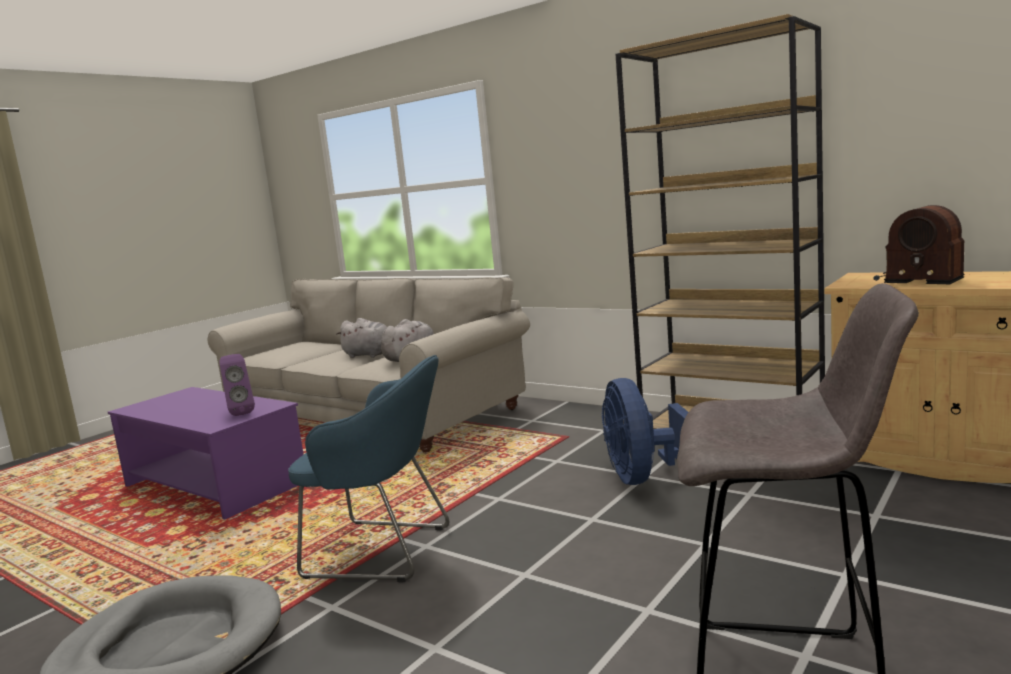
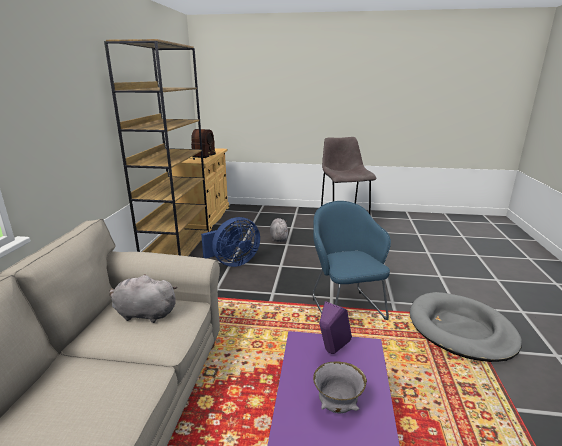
camera: 120 degrees left, 10 degrees up
grey plush toy [336,318,387,358] -> grey plush toy moved to [270,218,288,242]
none -> grey bowl [313,362,367,413]

